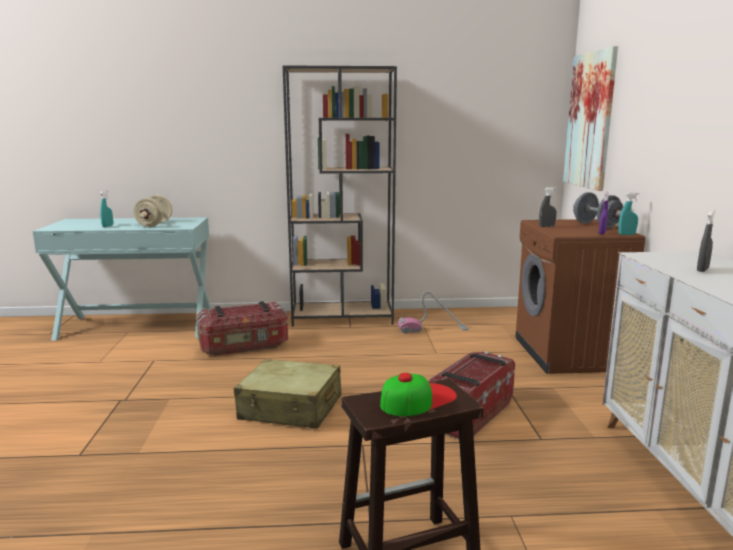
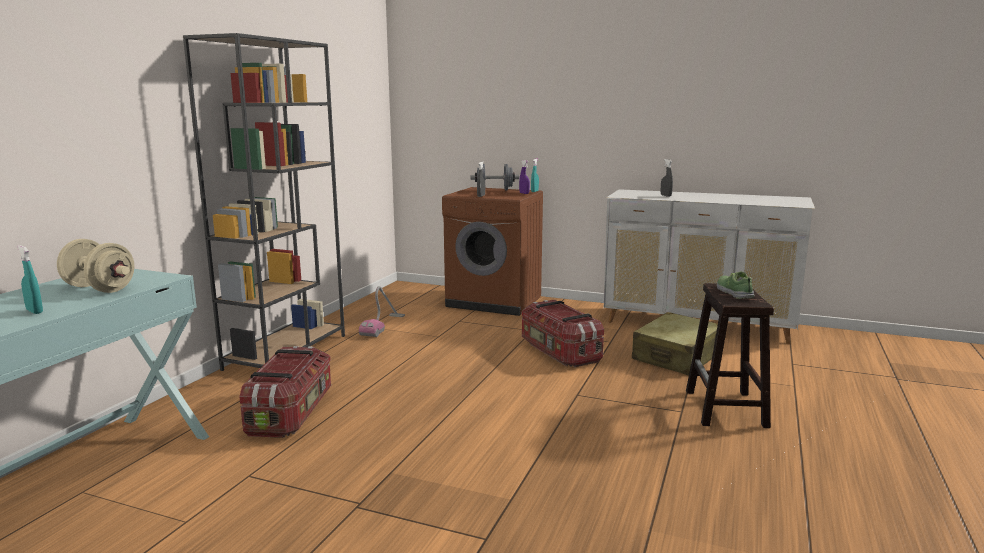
camera: 65 degrees left, 0 degrees up
beige suitcase [234,359,341,429] -> beige suitcase moved to [632,312,718,375]
cap [380,373,457,416] -> shoe [717,271,755,299]
picture [563,46,618,191] -> none

